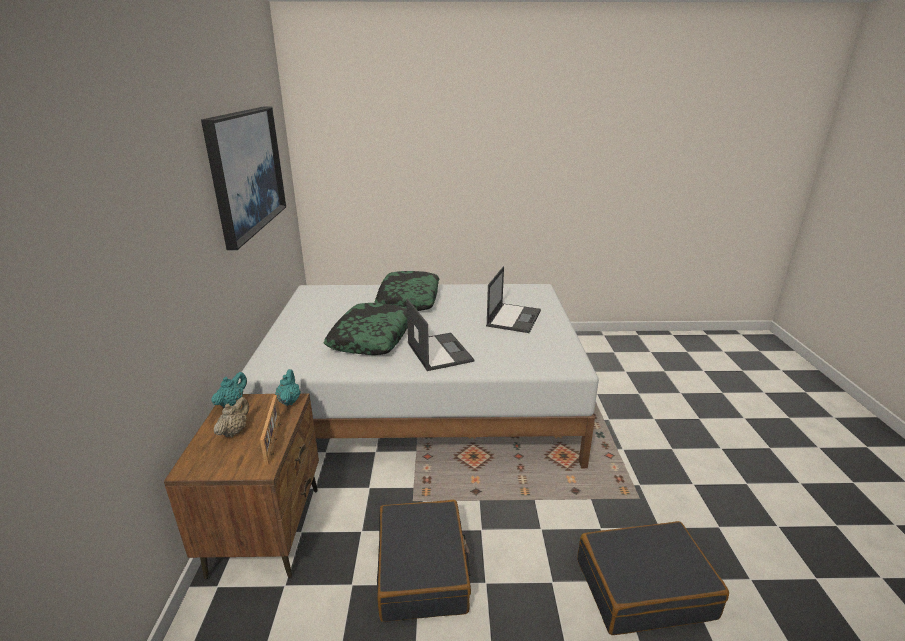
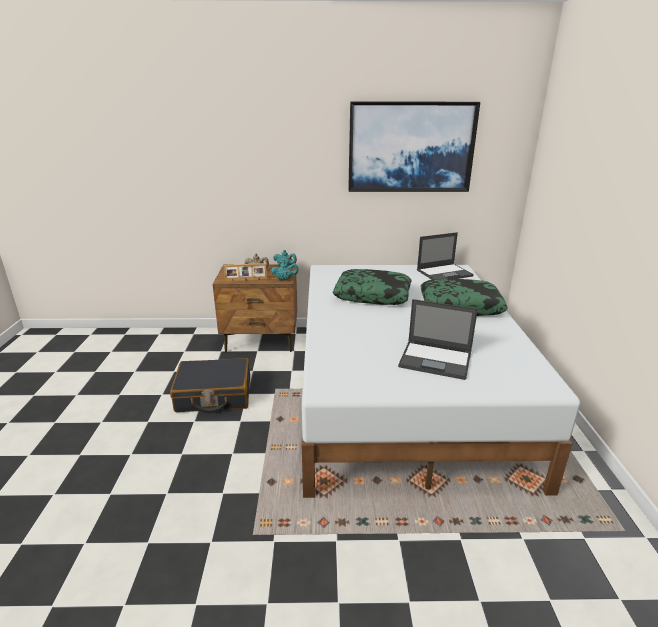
camera: 90 degrees right, 0 degrees up
laptop [406,299,474,371] -> laptop moved to [417,232,474,280]
black suitcase [577,521,729,635] -> none

